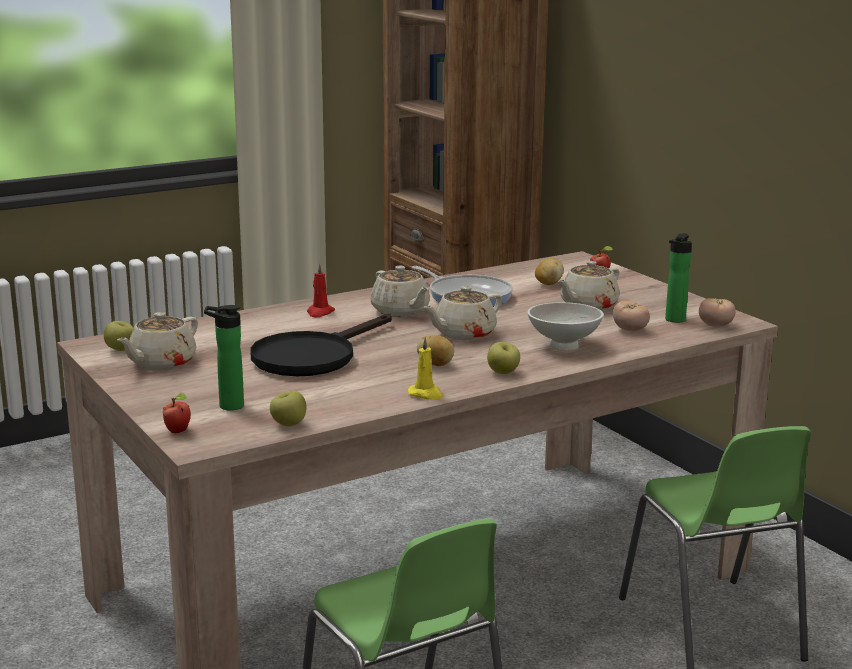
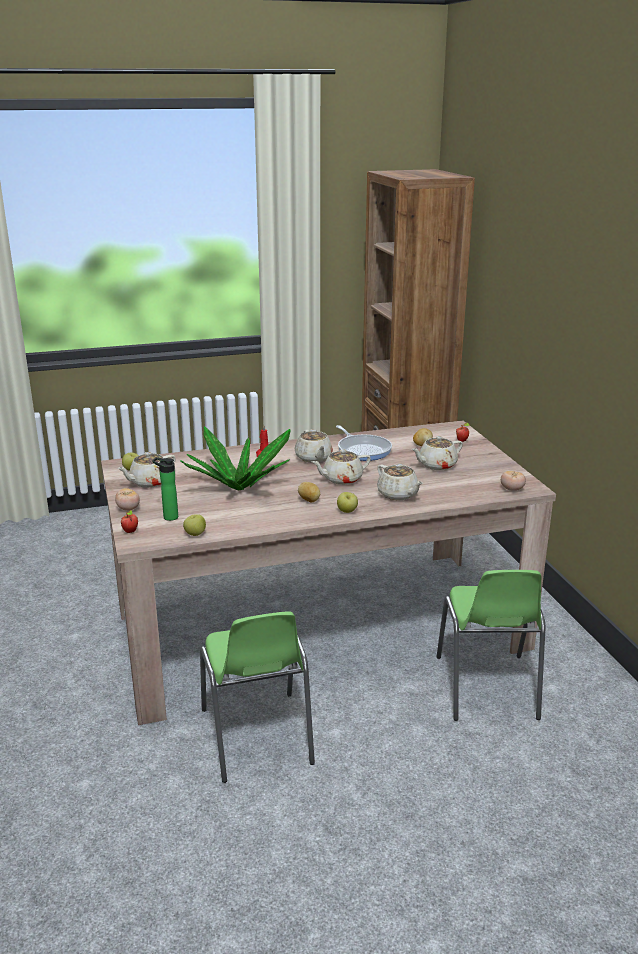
camera: 15 degrees right, 5 degrees up
black frying pan [251,314,392,376] -> potted plant [180,426,291,491]
yellow candle [408,337,443,399] -> none
white bowl [527,302,604,351] -> beige teapot [377,463,423,500]
tomato [613,301,650,331] -> tomato moved to [115,488,140,511]
bottle [665,233,692,323] -> none

